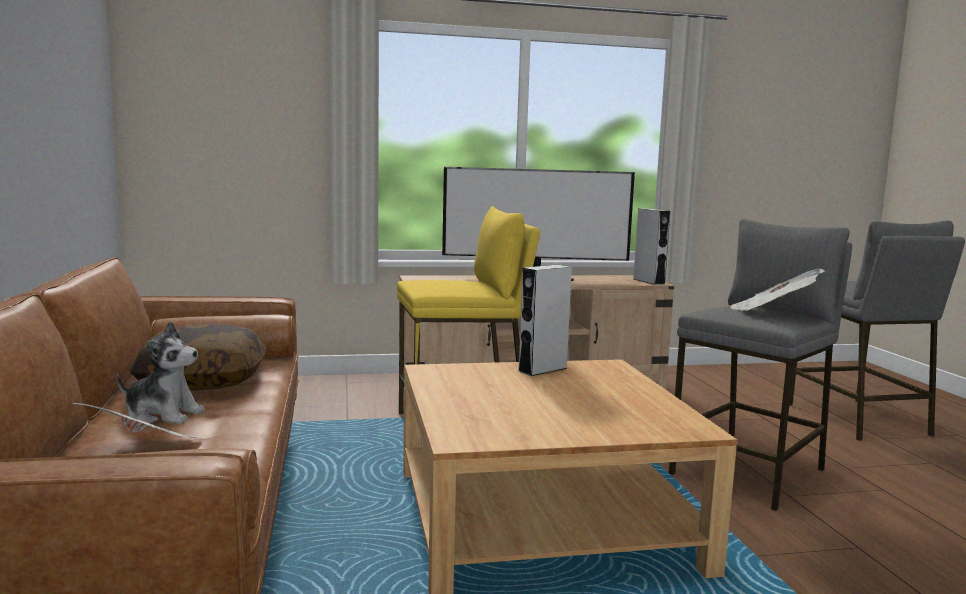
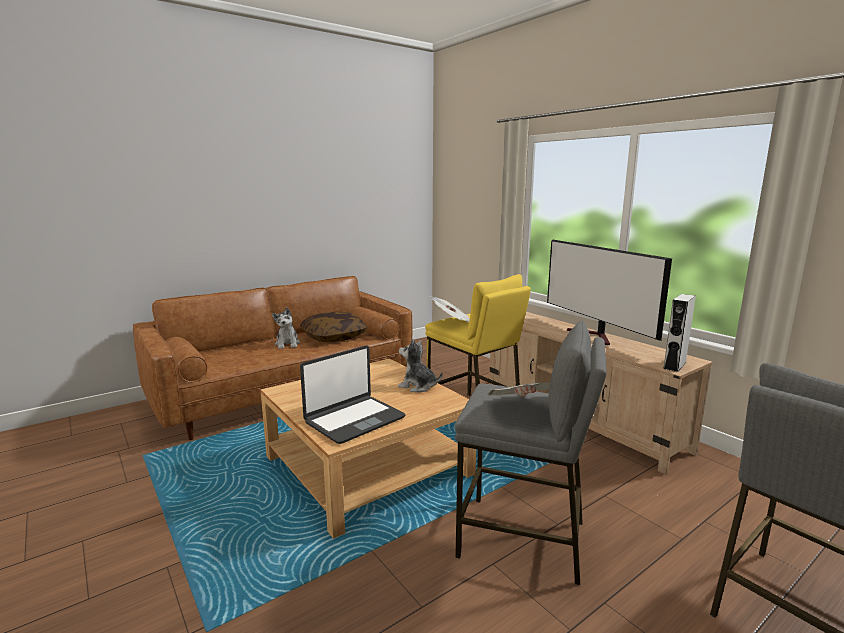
camera: 65 degrees right, 5 degrees up
newspaper [72,403,204,438] -> newspaper moved to [430,296,470,322]
grey speaker [518,265,572,376] -> plush toy [398,339,443,392]
none -> laptop [300,345,406,444]

